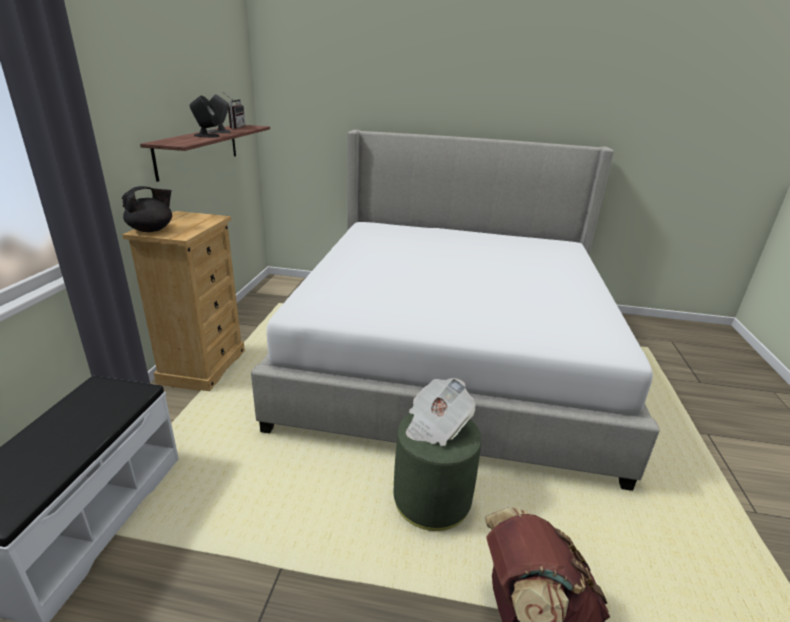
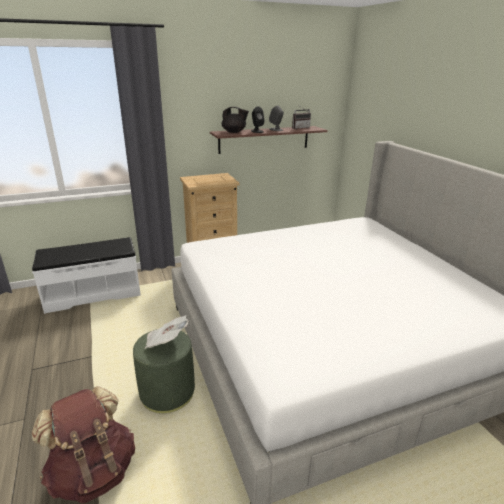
camera: 60 degrees right, 0 degrees up
black teapot [122,186,172,232] -> black teapot moved to [222,107,249,133]

